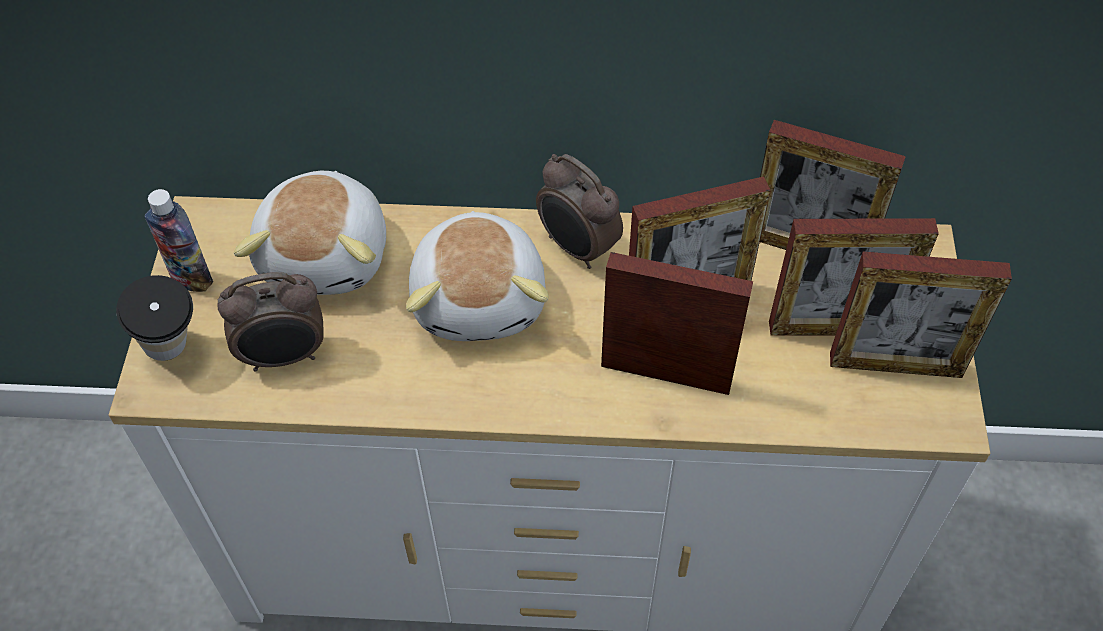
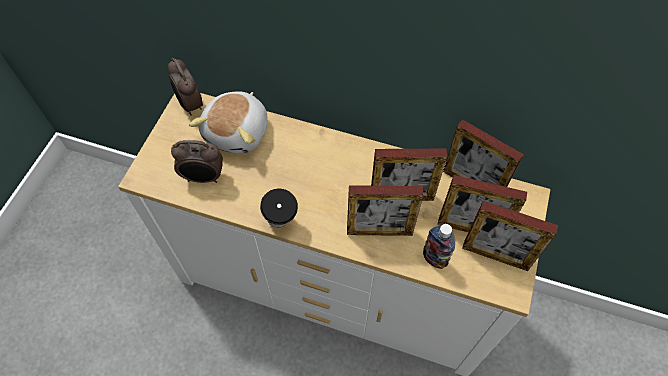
camera: 15 degrees right, 5 degrees up
cup [116,275,193,361] -> cup moved to [260,189,298,228]
bottle [145,189,213,292] -> bottle moved to [423,224,455,269]
plush toy [406,211,549,341] -> none
alarm clock [536,154,623,269] -> alarm clock moved to [168,58,203,116]
picture frame [601,252,753,395] -> picture frame turned 150 degrees clockwise [347,185,424,236]

